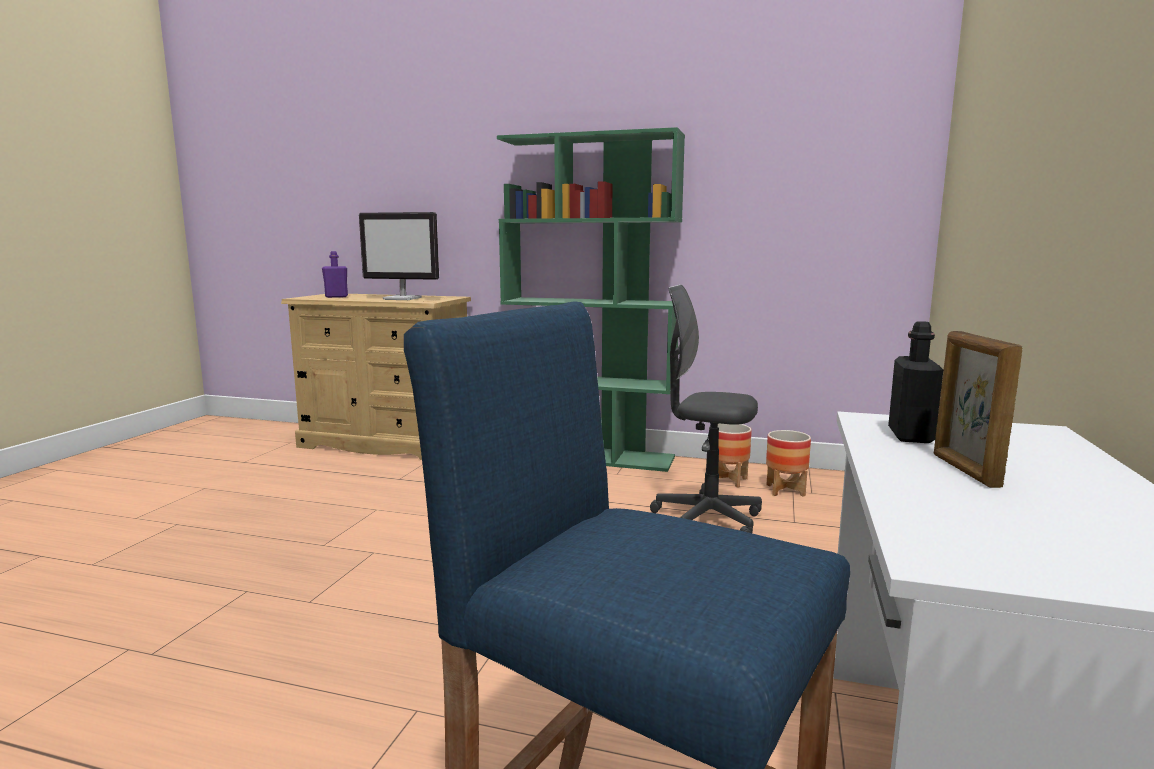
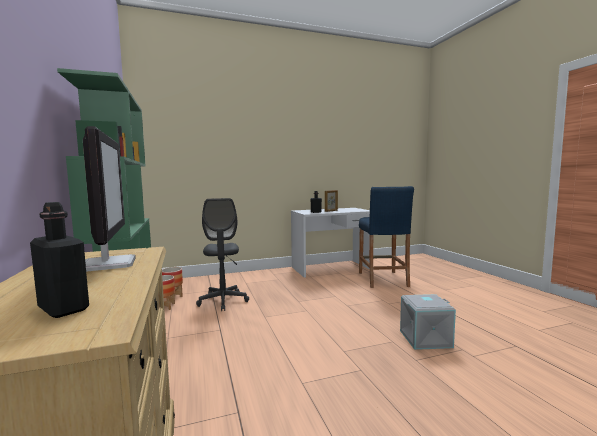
camera: 125 degrees left, 5 degrees down
purple bottle [322,251,348,298] -> black bottle [30,202,89,318]
none -> grey storage box [400,294,456,350]

